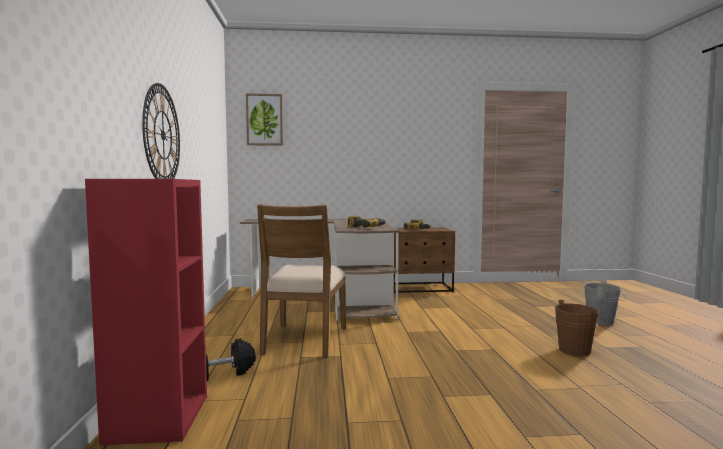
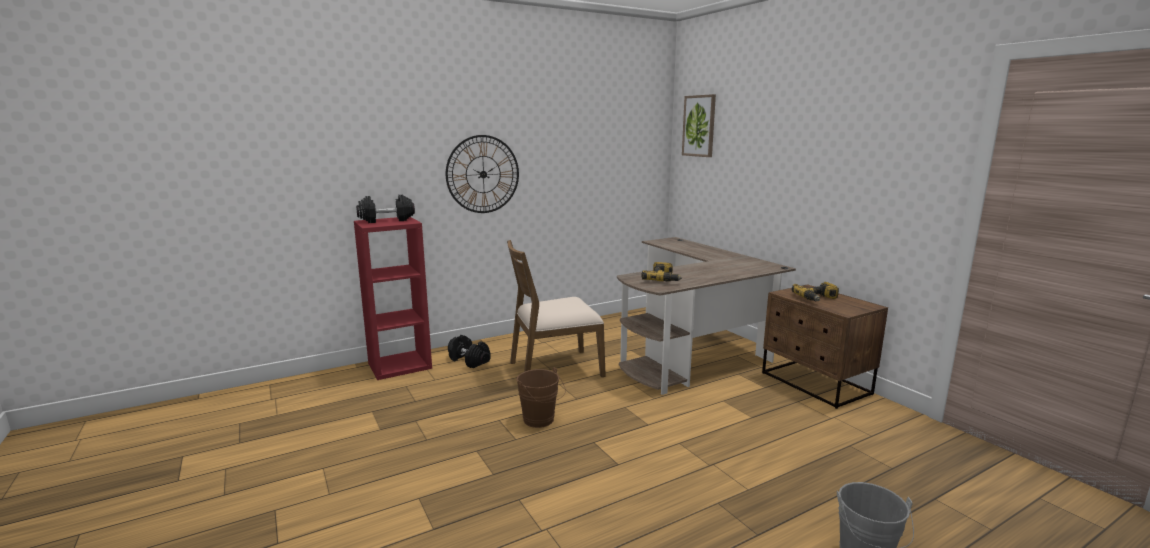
camera: 65 degrees right, 10 degrees up
brown bucket [555,300,606,356] -> brown bucket moved to [516,367,566,428]
none -> black dumbbell [356,194,415,223]

